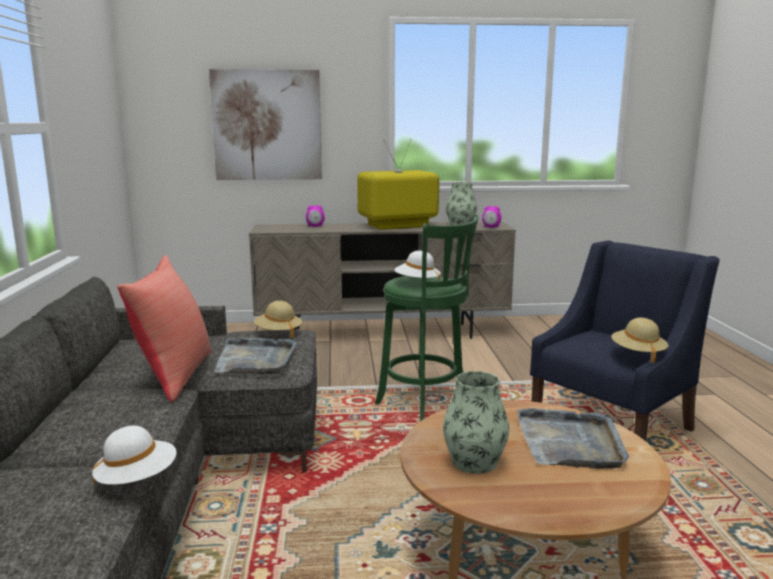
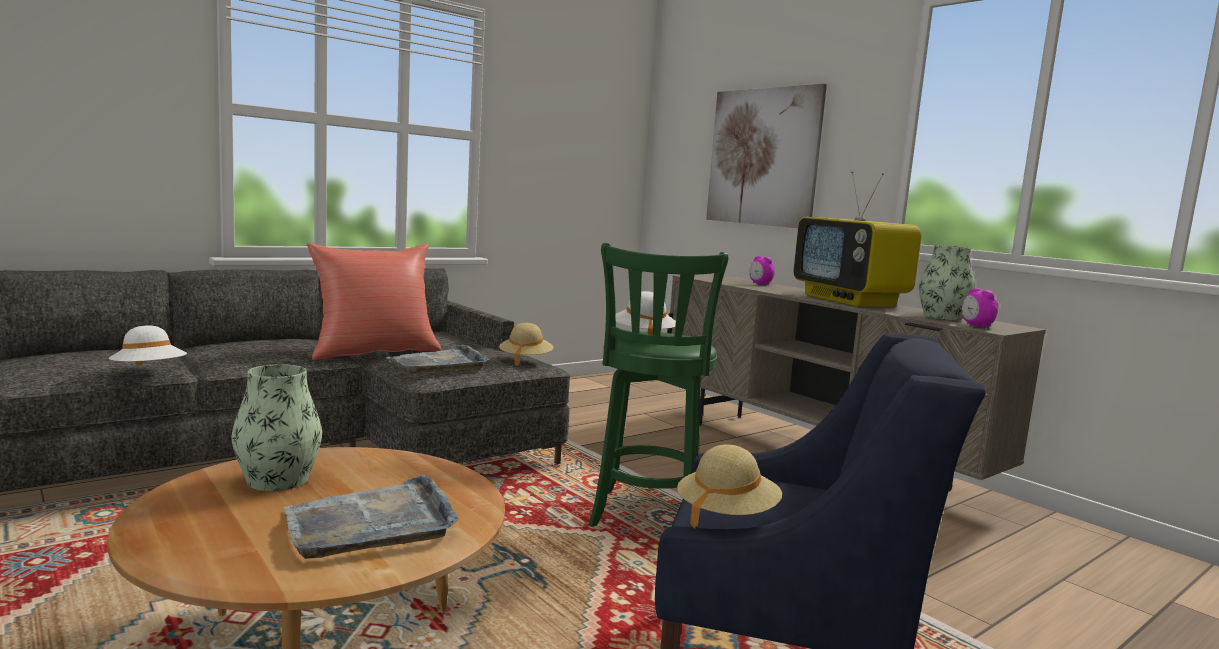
camera: 55 degrees right, 5 degrees down
television [357,139,439,230] -> television turned 150 degrees counterclockwise [793,171,922,307]

